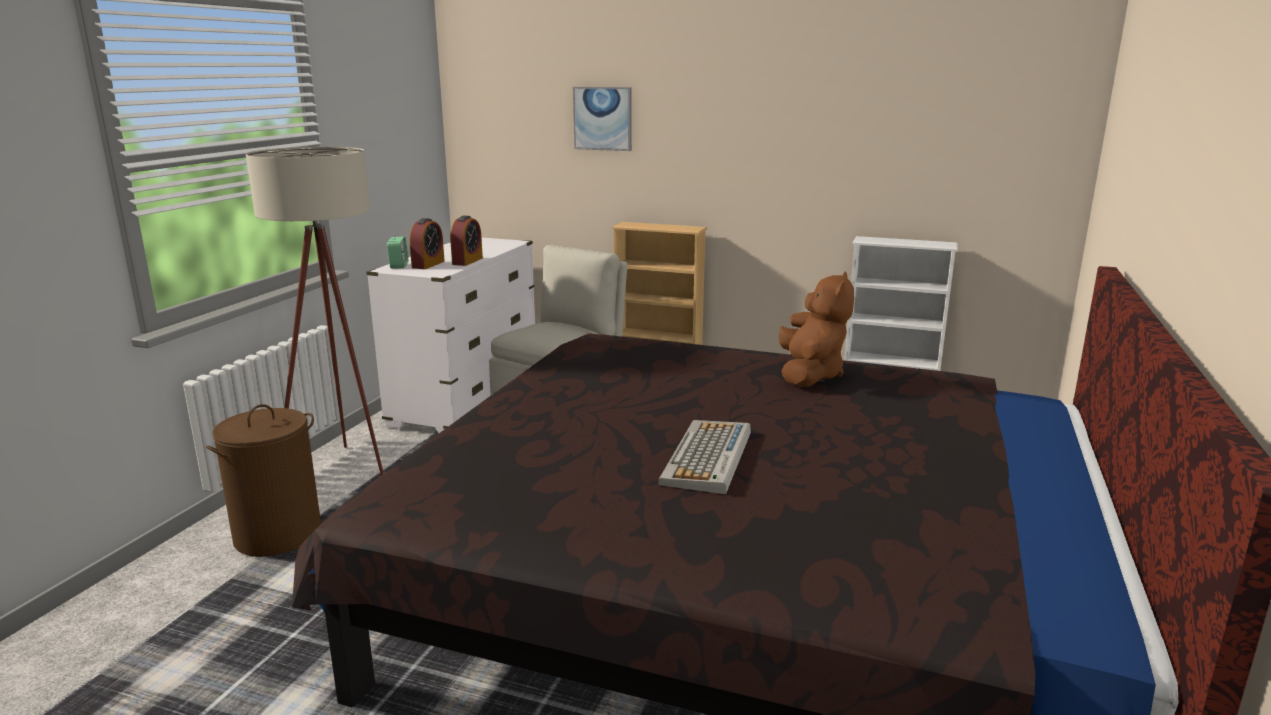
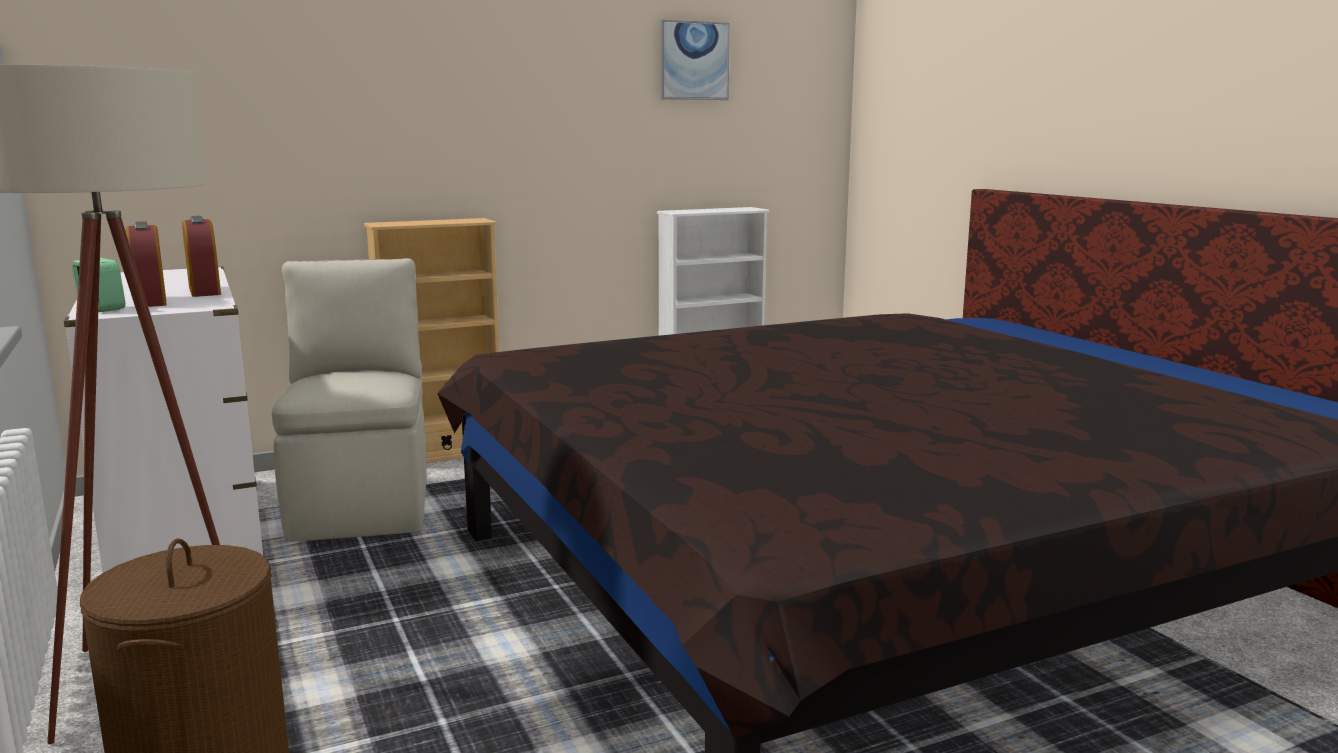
camera: 45 degrees left, 5 degrees down
picture [573,87,632,151] -> picture moved to [660,20,730,100]
keyboard [658,420,751,494] -> none
brown plush toy [779,271,854,387] -> none

